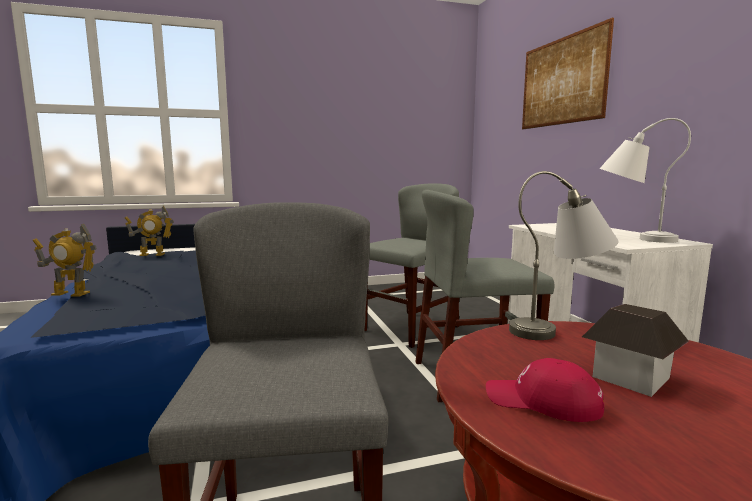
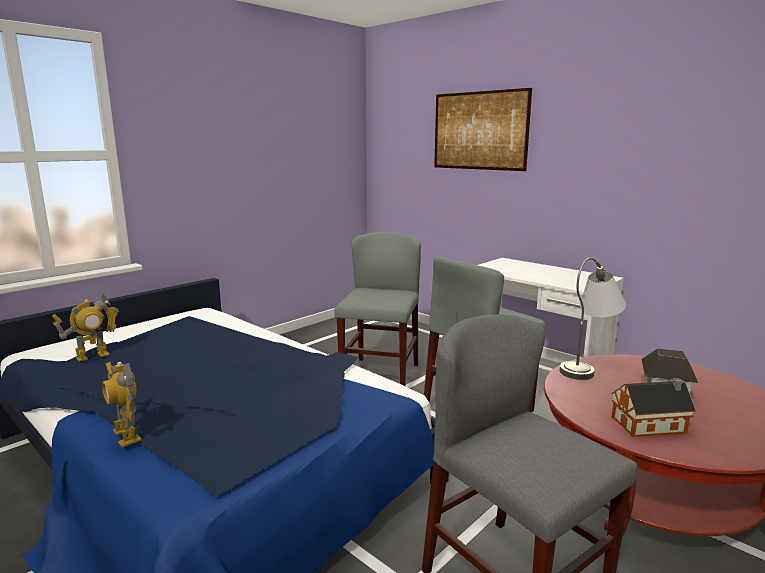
camera: 30 degrees left, 5 degrees up
toy robot [33,224,97,297] -> toy robot turned 75 degrees clockwise [102,362,142,447]
red cap [486,358,604,422] -> toy house [612,378,696,437]
white table lamp [599,118,691,243] -> none

